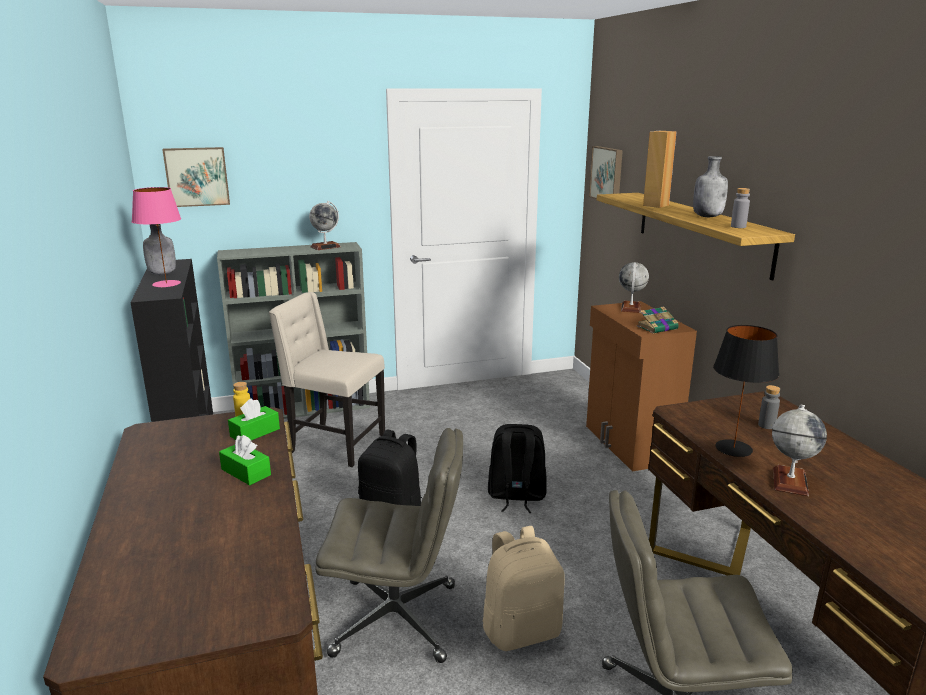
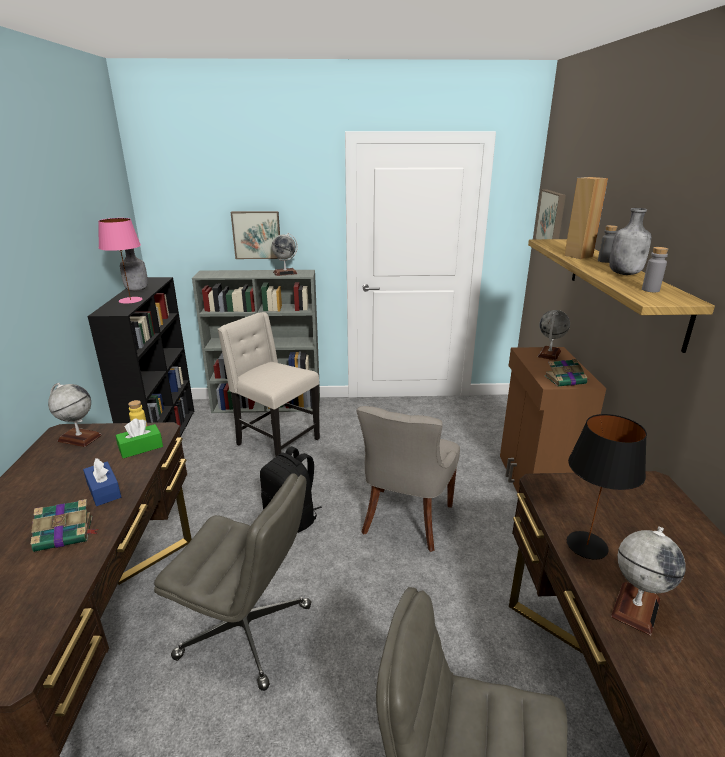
camera: 15 degrees right, 5 degrees up
picture [162,147,230,207] -> picture moved to [231,211,280,259]
green tissue box [219,435,271,485] -> blue tissue box [83,458,121,506]
beige backpack [483,526,565,651] -> none
black backpack [488,424,546,513] -> grey chair [356,406,460,552]
grey bottle [758,385,780,429] -> grey bottle moved to [598,225,618,263]
none -> book [31,499,98,552]
none -> globe [48,383,102,447]

